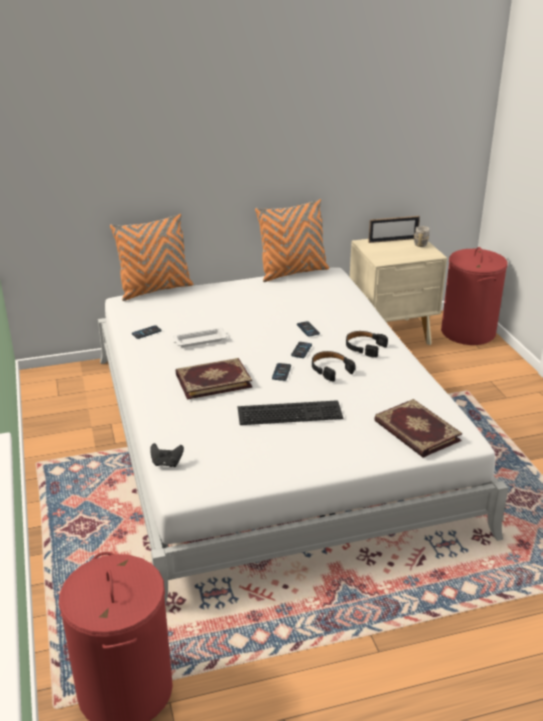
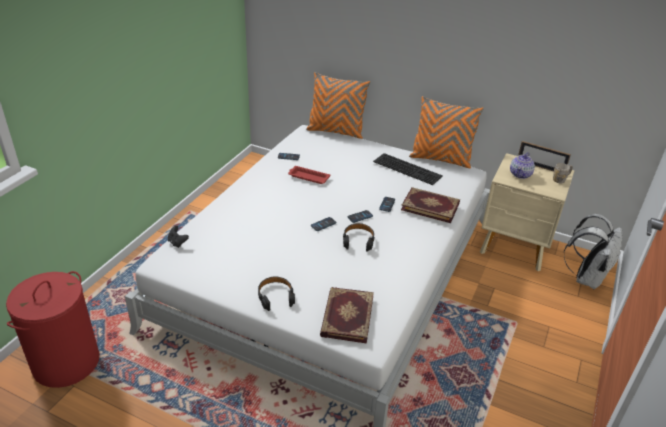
camera: 40 degrees right, 5 degrees up
white tray [173,327,227,347] -> red tray [288,166,331,184]
book [176,358,252,399] -> book moved to [401,187,460,223]
keyboard [238,400,343,425] -> keyboard moved to [373,153,443,185]
black headphones [346,331,388,357] -> black headphones moved to [258,277,295,311]
red laundry basket [441,247,507,345] -> white backpack [564,214,622,289]
none -> teapot [510,152,535,179]

